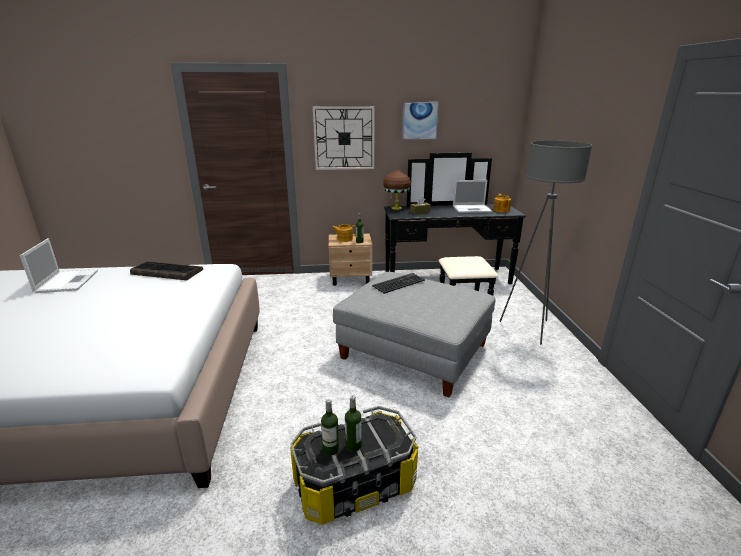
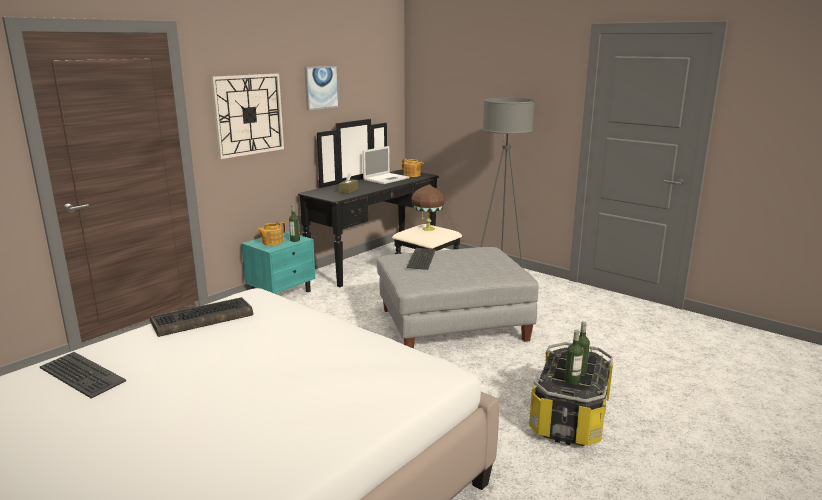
camera: 45 degrees left, 5 degrees down
laptop [20,238,98,293] -> keyboard [40,352,126,398]
beige nightstand [329,234,372,286] -> turquoise nightstand [241,231,316,294]
brown table lamp [383,170,411,210] -> brown table lamp moved to [411,184,445,231]

